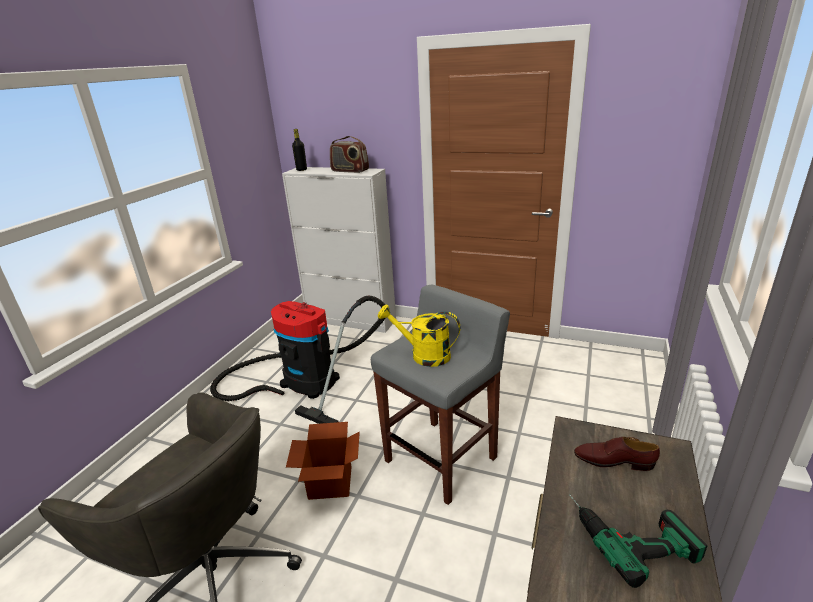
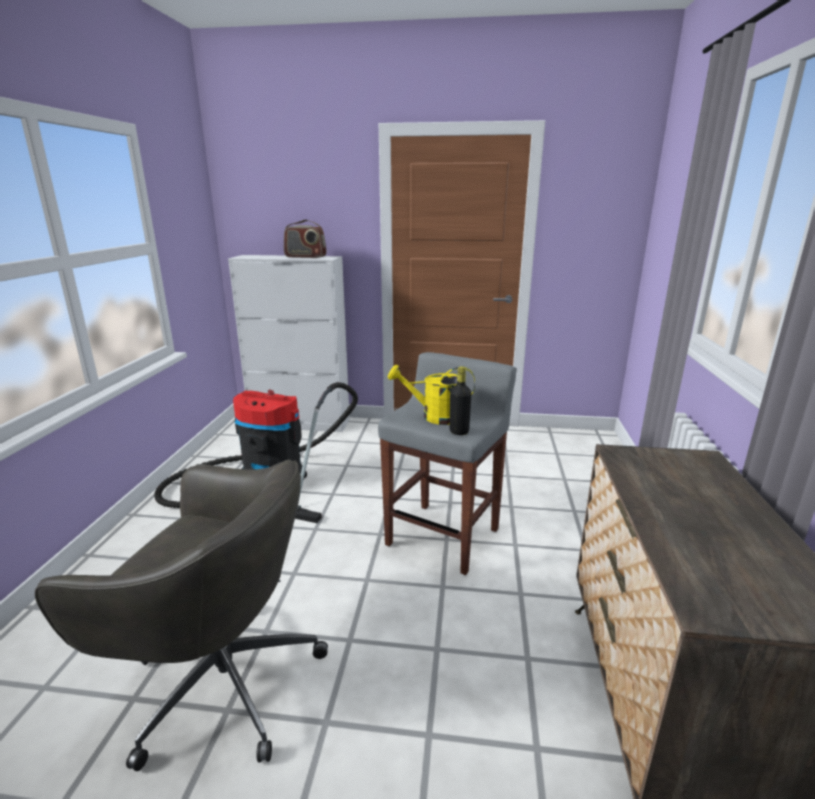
camera: 15 degrees left, 5 degrees down
cardboard box [286,422,360,500] -> none
black bottle [292,129,307,171] -> black bottle moved to [450,366,472,435]
power drill [569,494,708,588] -> none
brown shoe [574,437,660,471] -> none

